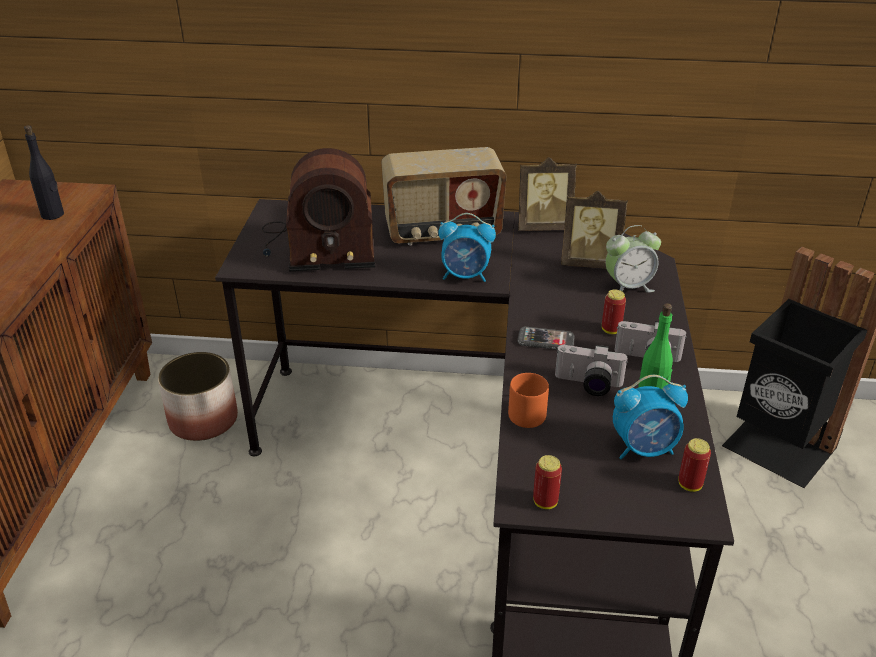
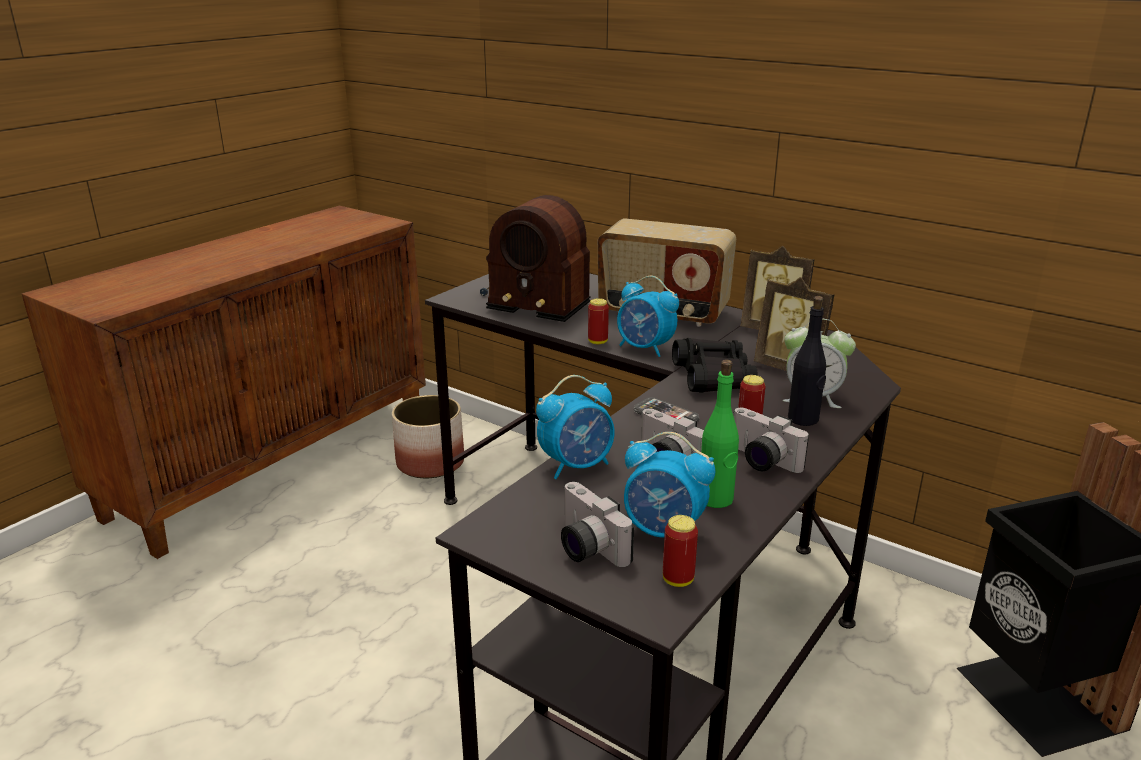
camera: 30 degrees right, 10 degrees down
black bottle [24,125,64,220] -> black bottle moved to [788,296,826,426]
orange mug [508,373,549,428] -> alarm clock [536,375,615,479]
can [533,455,562,509] -> can moved to [588,298,609,345]
none -> camera [561,482,634,567]
none -> black binoculars [672,338,757,393]

